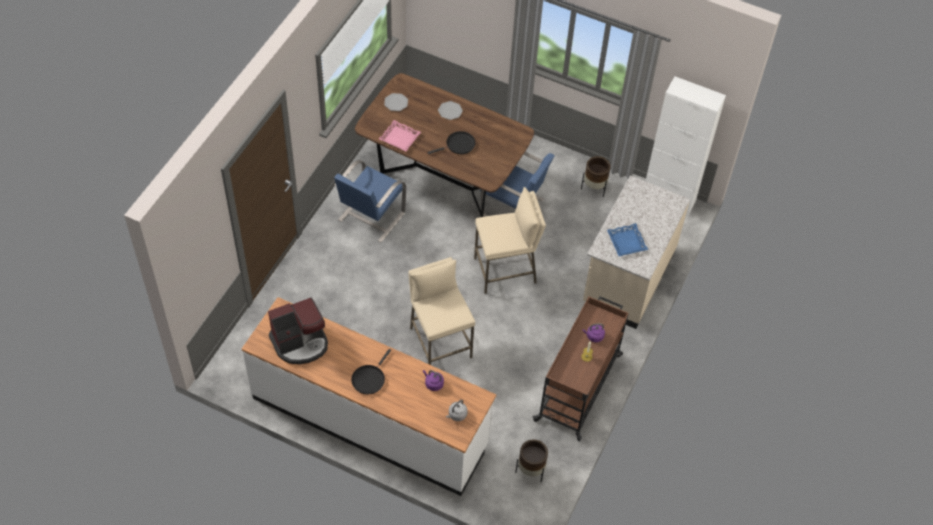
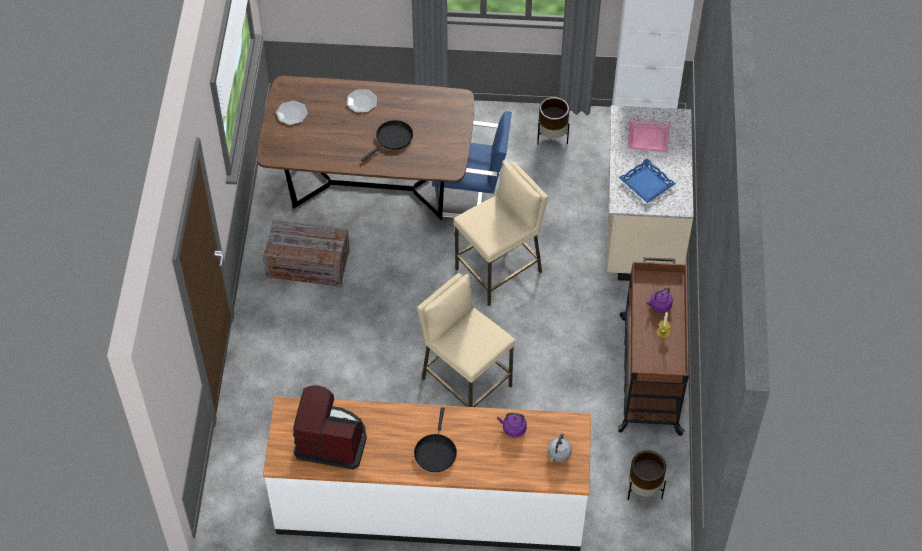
camera: 20 degrees left, 0 degrees up
coffee machine [268,297,328,364] -> coffee machine turned 120 degrees counterclockwise [293,385,367,469]
blue chair [334,160,406,242] -> crate [263,220,350,288]
pink tray [379,120,421,151] -> pink tray moved to [627,119,670,152]

